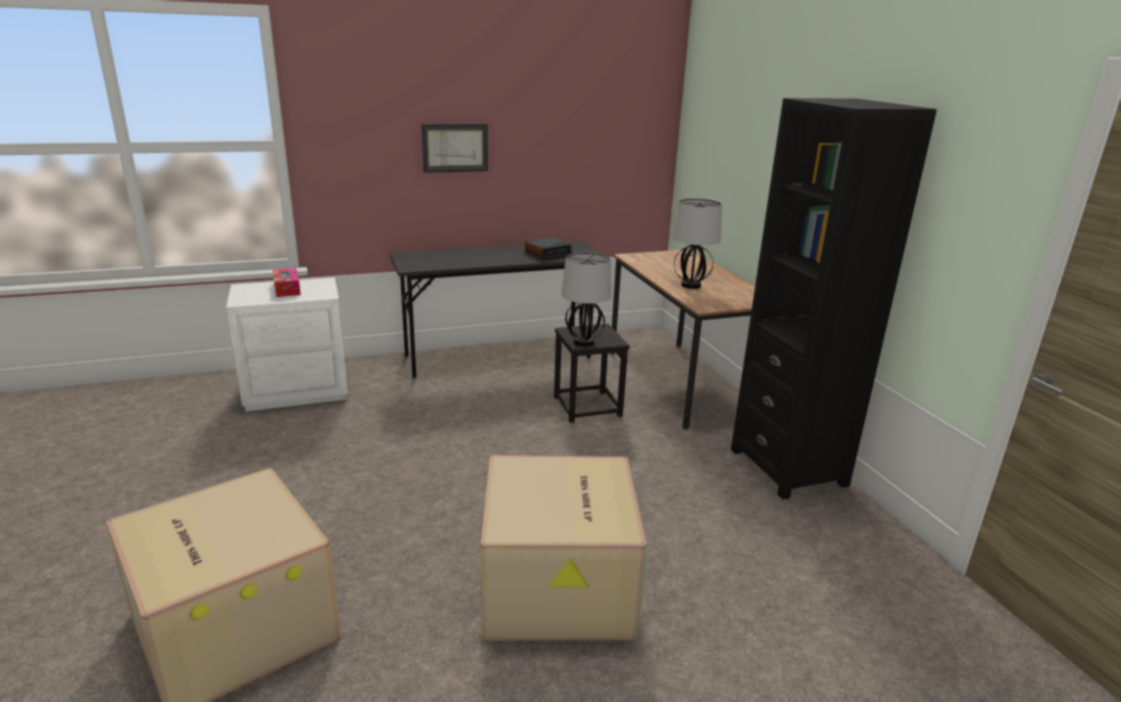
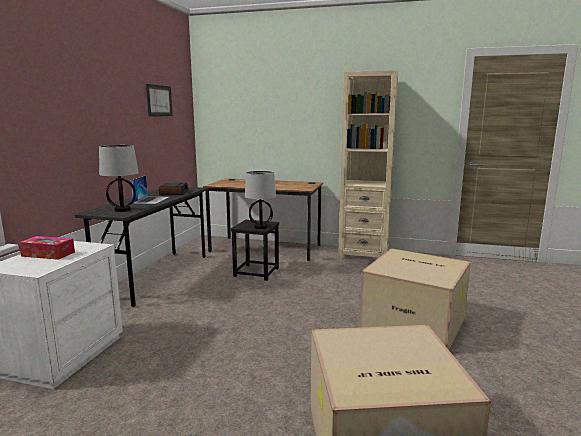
camera: 55 degrees left, 10 degrees down
picture [421,124,488,173] -> picture moved to [146,84,173,116]
table lamp [672,198,722,289] -> table lamp moved to [99,145,139,212]
black bookcase [731,98,937,500] -> beige bookcase [338,70,398,259]
none -> laptop [130,176,169,204]

